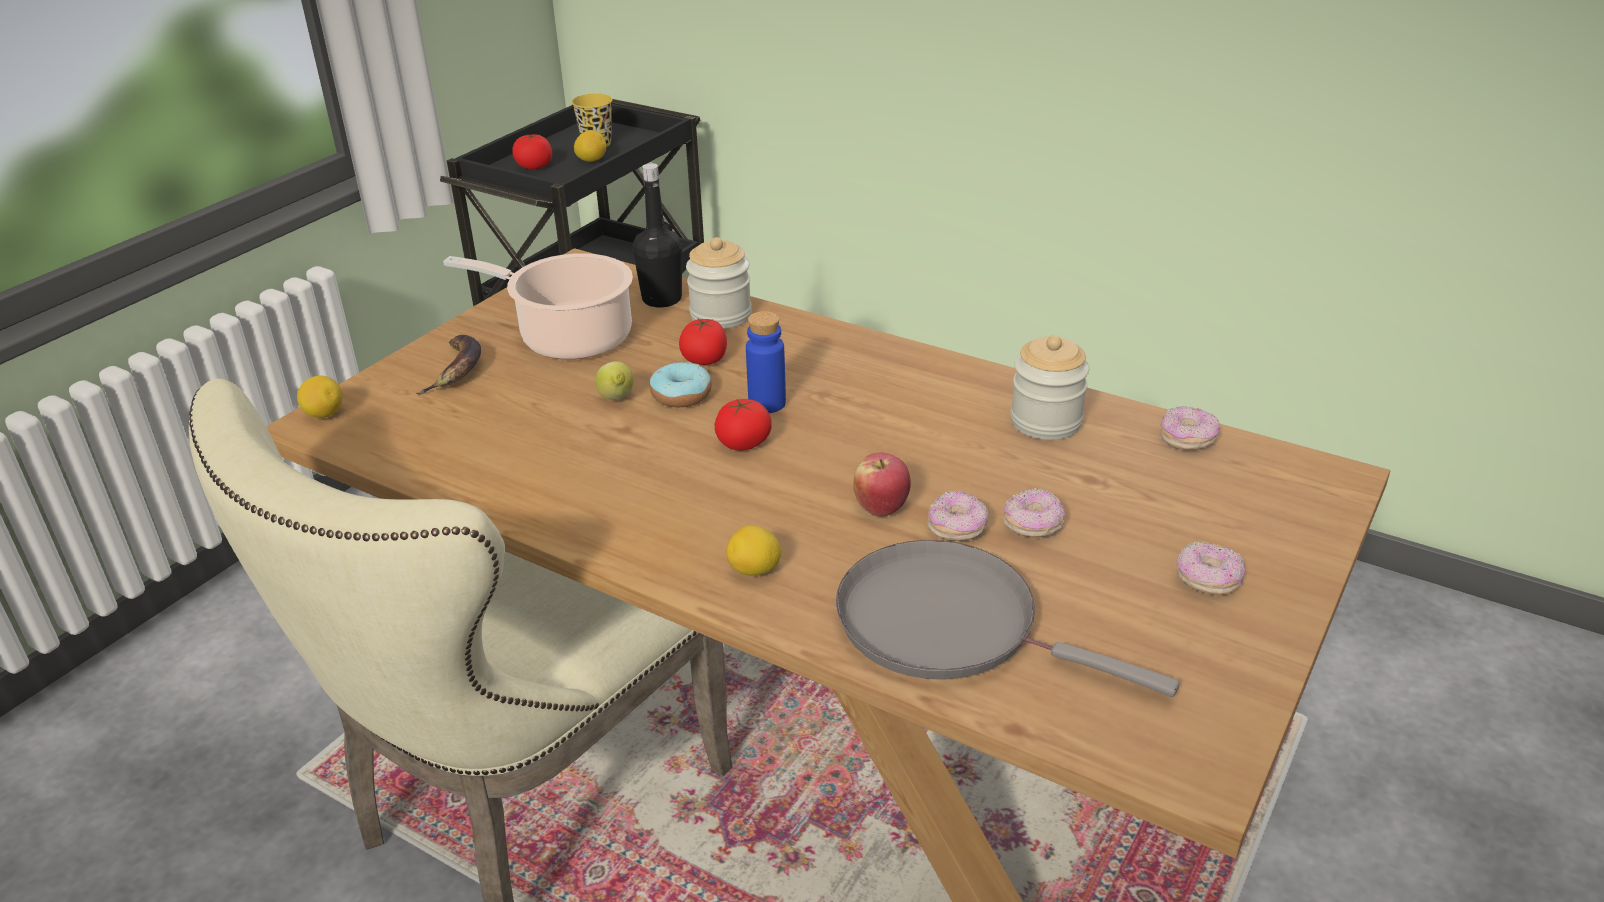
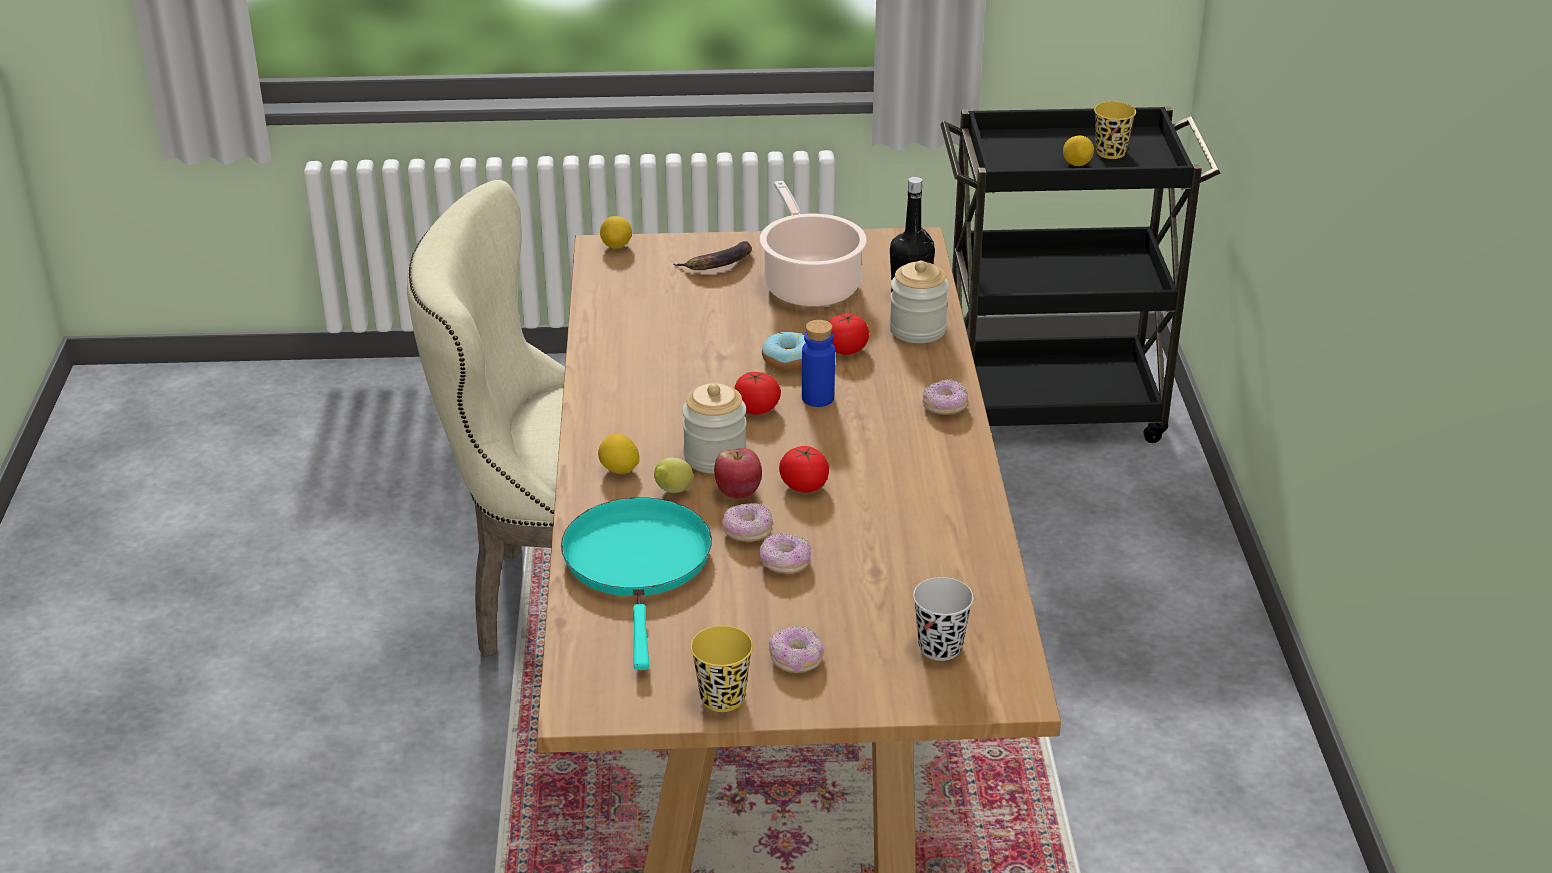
camera: 55 degrees right, 0 degrees up
tomato [512,135,552,169] -> tomato moved to [779,446,829,493]
lemon [595,361,634,400] -> lemon moved to [654,457,693,493]
grey frying pan [836,540,1179,697] -> turquoise frying pan [561,497,712,670]
jar [1010,335,1089,440] -> jar moved to [682,383,747,474]
donut [1160,406,1220,450] -> donut moved to [922,379,968,415]
none -> yellow cup [691,626,753,712]
none -> black cup [913,577,974,661]

